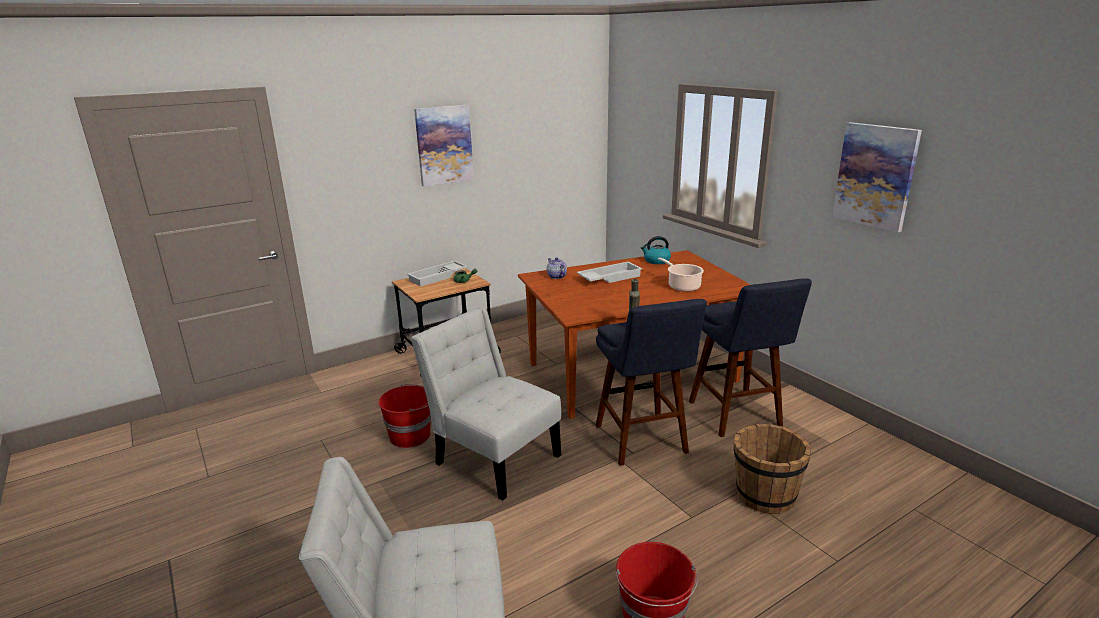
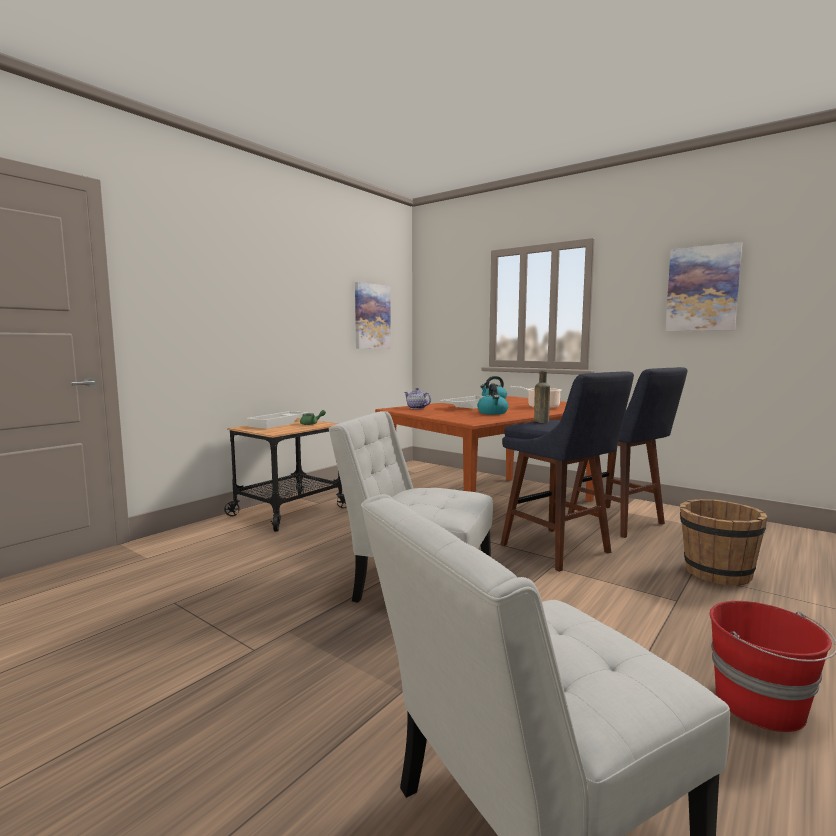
camera: 20 degrees left, 15 degrees down
red bucket [378,384,431,448] -> none
picture [414,105,474,187] -> picture moved to [355,282,391,349]
none -> kettle [477,384,508,415]

